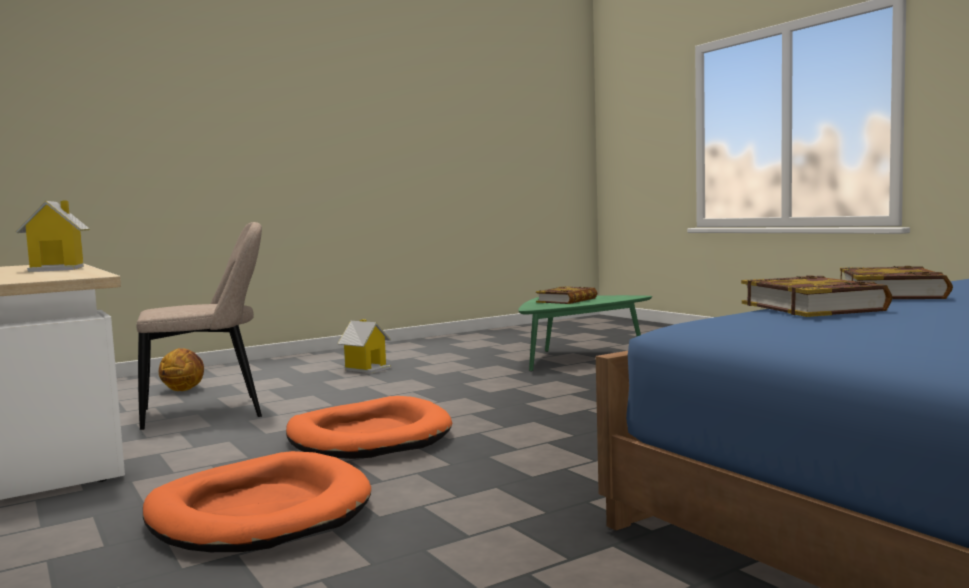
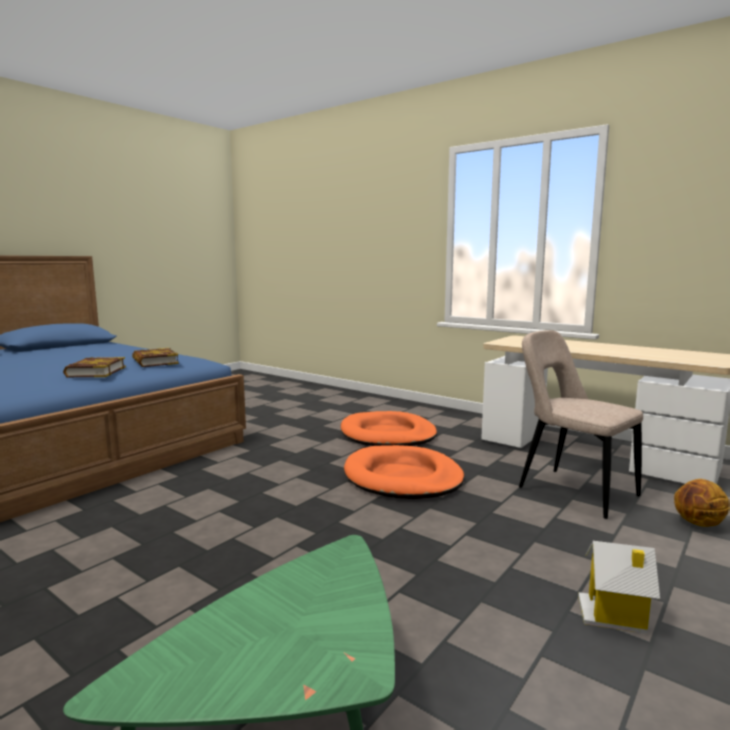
camera: 160 degrees right, 5 degrees up
toy house [15,201,90,272] -> none
beige chair [136,222,262,430] -> beige chair turned 90 degrees clockwise [519,330,643,519]
book [536,286,597,304] -> none

